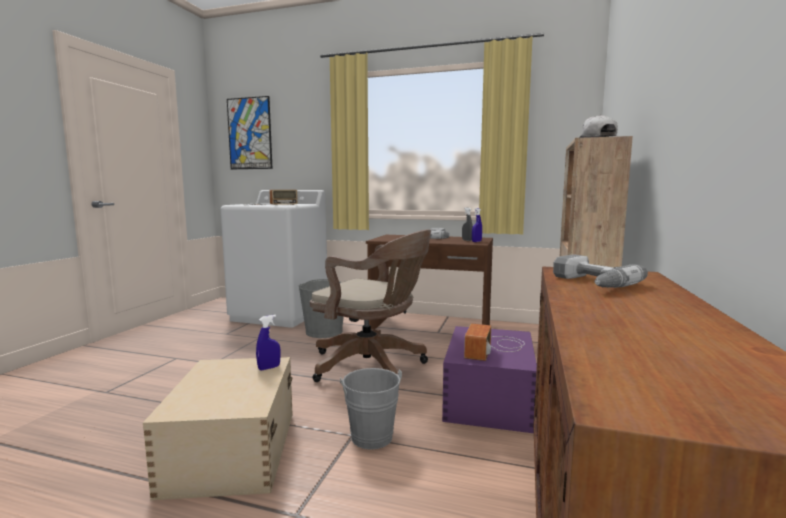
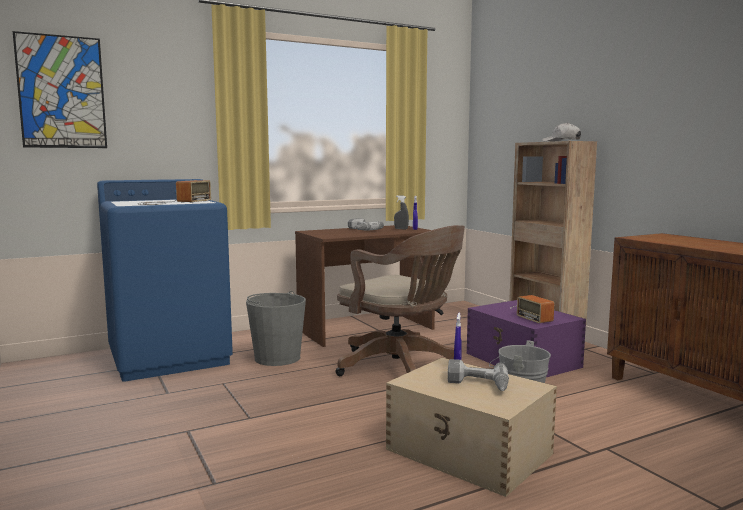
camera: 45 degrees left, 0 degrees up
white washing machine [221,190,328,328] -> blue washing machine [97,179,233,382]
brown office chair [310,230,431,382] -> brown office chair turned 60 degrees clockwise [336,225,465,376]
power drill [553,255,648,288] -> power drill moved to [448,359,509,391]

